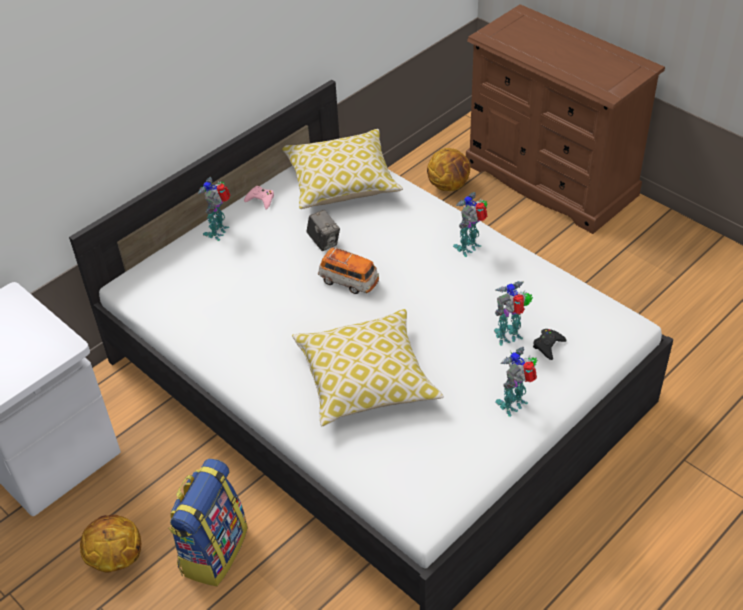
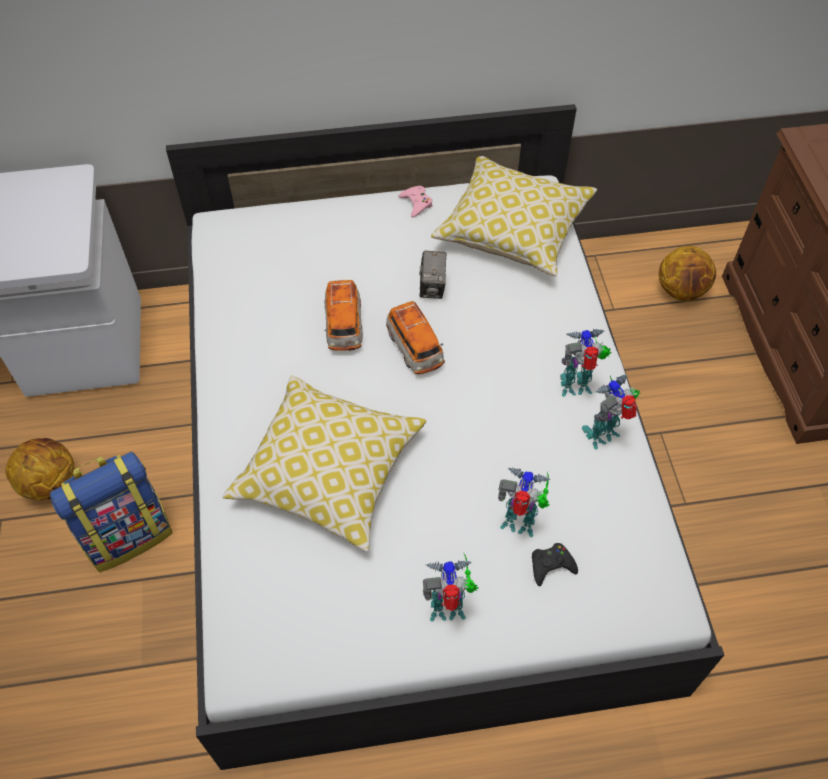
camera: 35 degrees right, 10 degrees up
toy robot [198,177,231,241] -> toy robot moved to [582,374,640,450]
none -> toy car [324,280,363,351]

